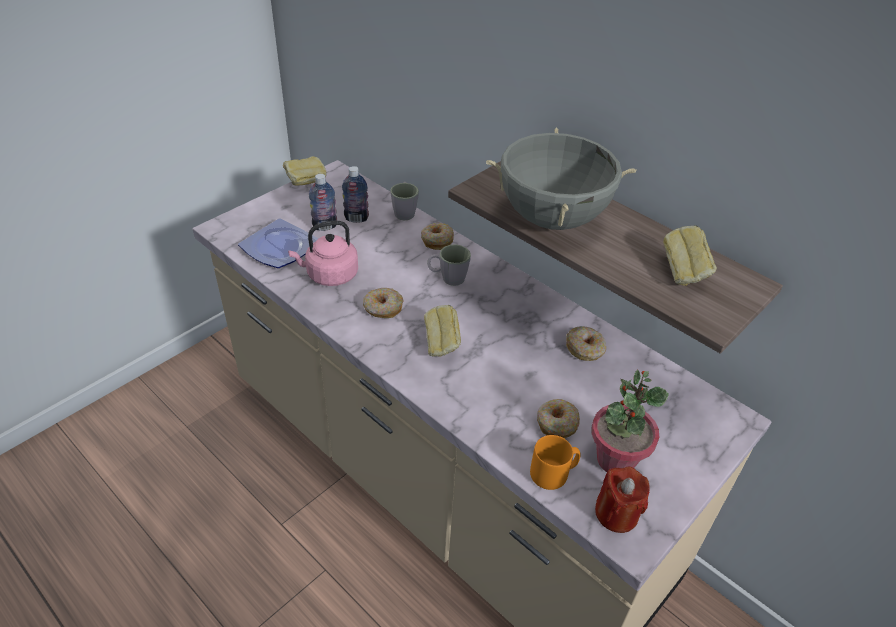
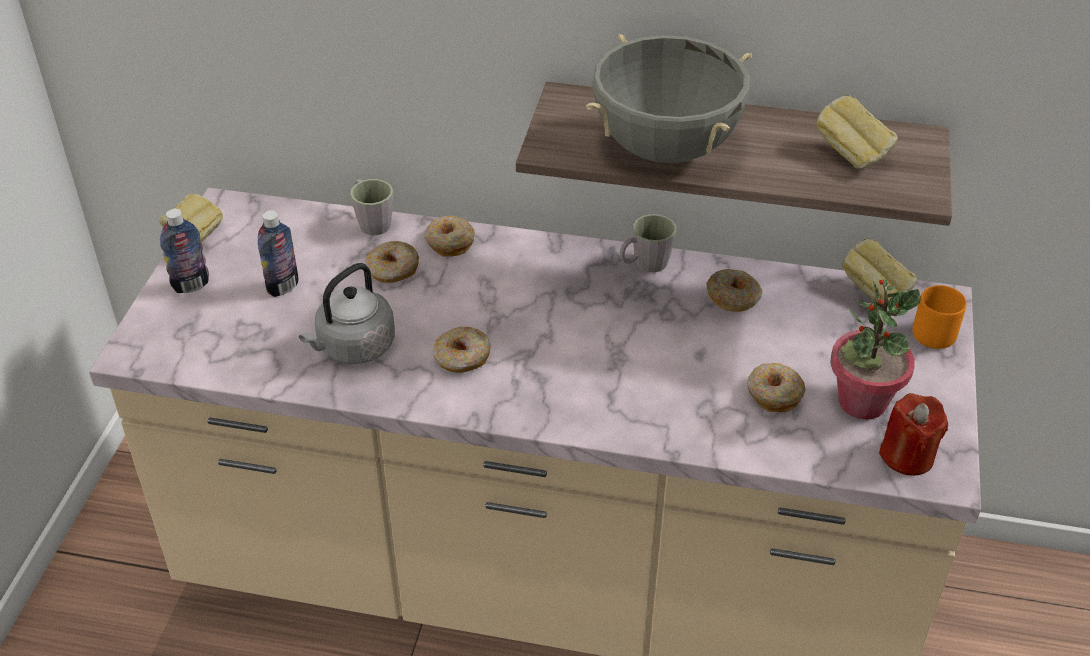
camera: 30 degrees left, 0 degrees up
plate [238,218,318,268] -> none
pink kettle [288,221,358,286] -> grey kettle [299,263,395,364]
bottle [342,166,369,223] -> bottle moved to [160,209,209,293]
bread [424,305,461,357] -> bread moved to [842,238,917,303]
grey mug [427,244,471,286] -> grey mug moved to [620,214,676,272]
orange mug [530,435,581,490] -> orange mug moved to [912,285,966,349]
none -> donut [365,241,419,283]

